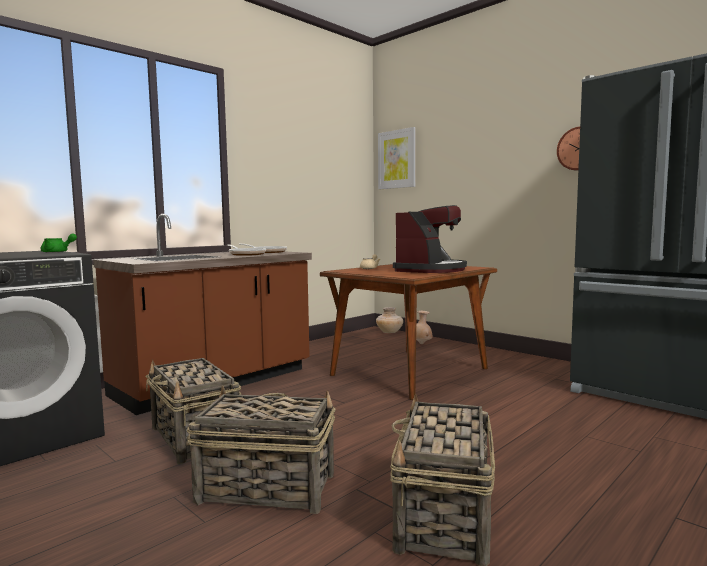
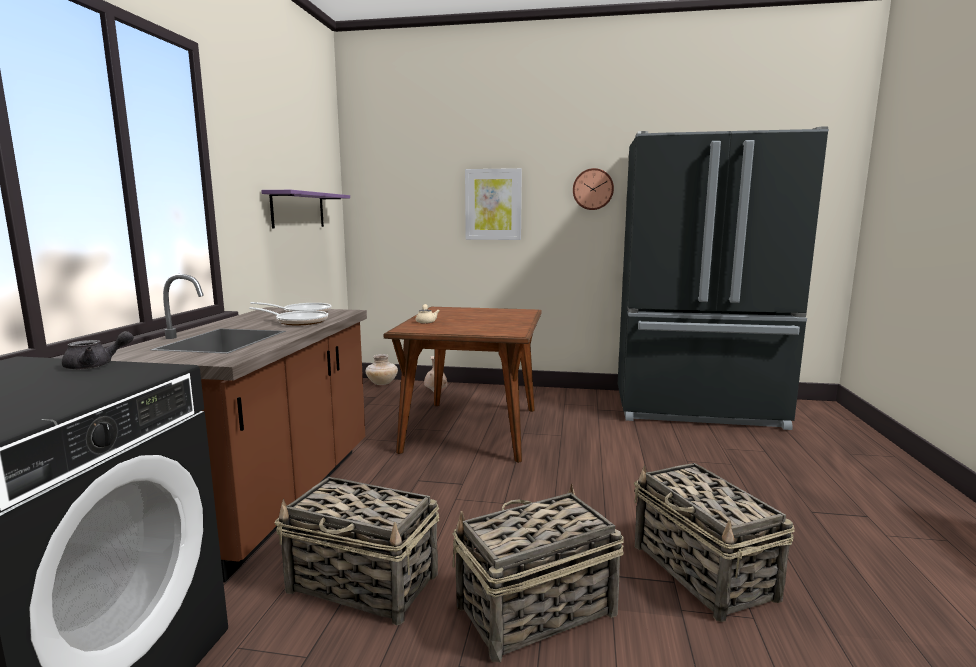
camera: 35 degrees left, 5 degrees up
green teapot [41,234,77,253] -> grey teapot [62,331,134,370]
picture [378,127,416,189] -> picture moved to [465,168,522,240]
coffee machine [393,205,467,273] -> none
none -> purple shelf [261,190,350,228]

